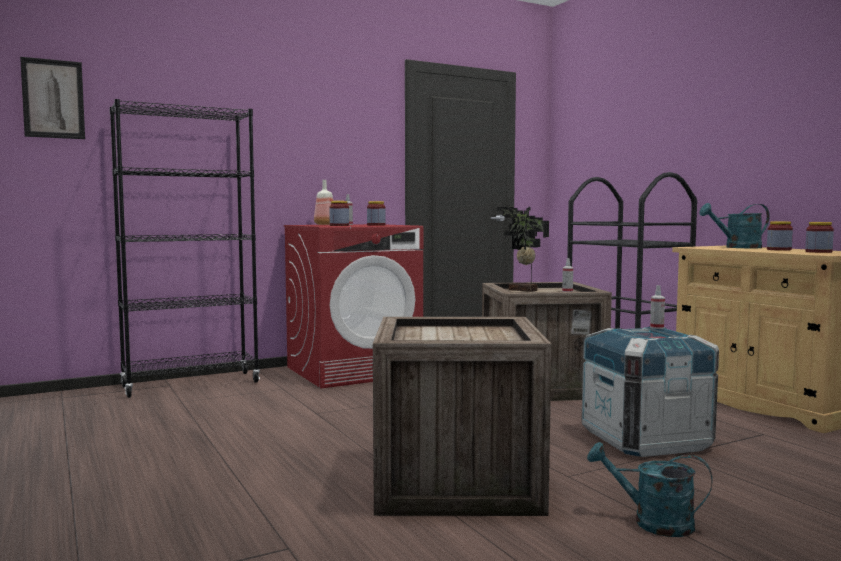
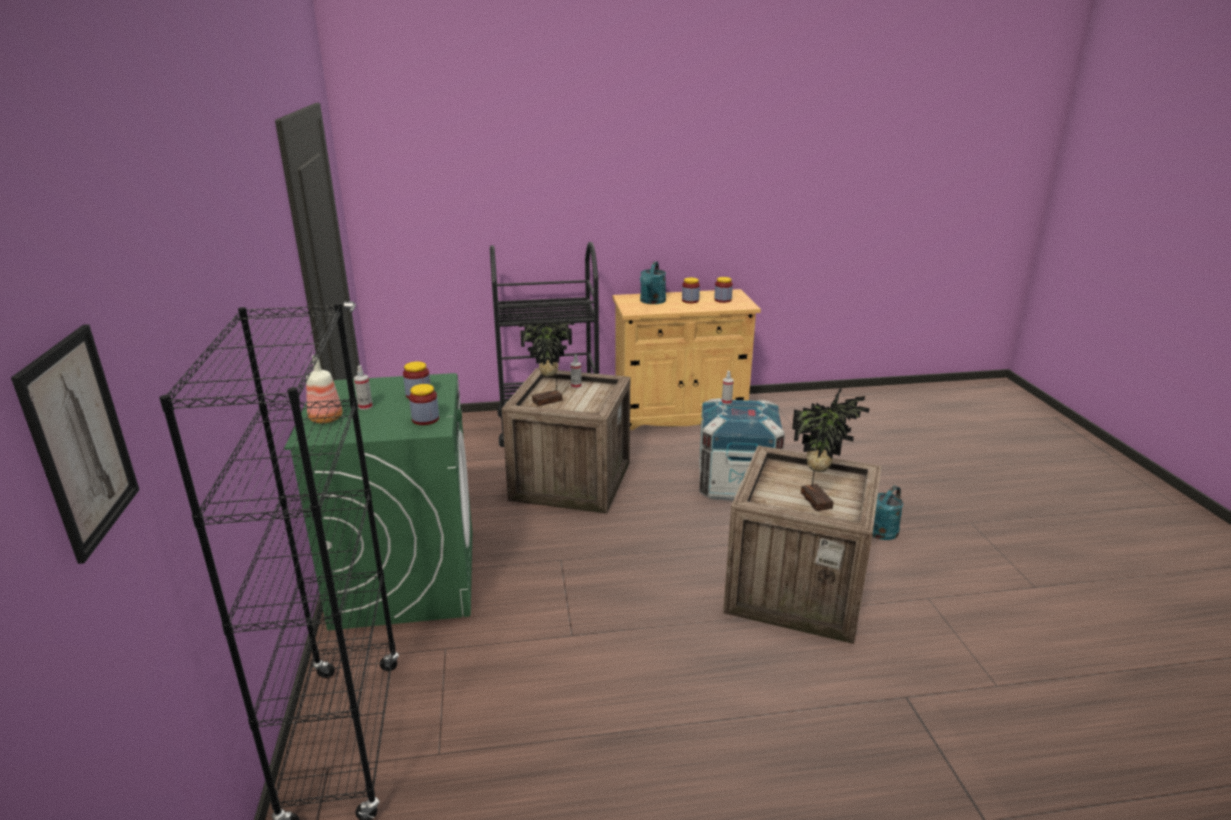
camera: 70 degrees left, 20 degrees up
red washing machine [284,224,423,388] -> green washing machine [284,373,472,631]
none -> potted plant [792,387,870,511]

